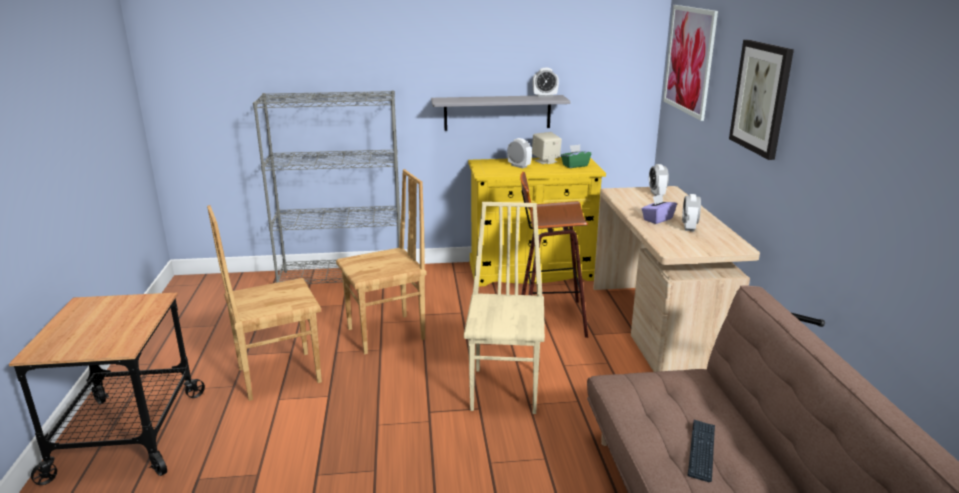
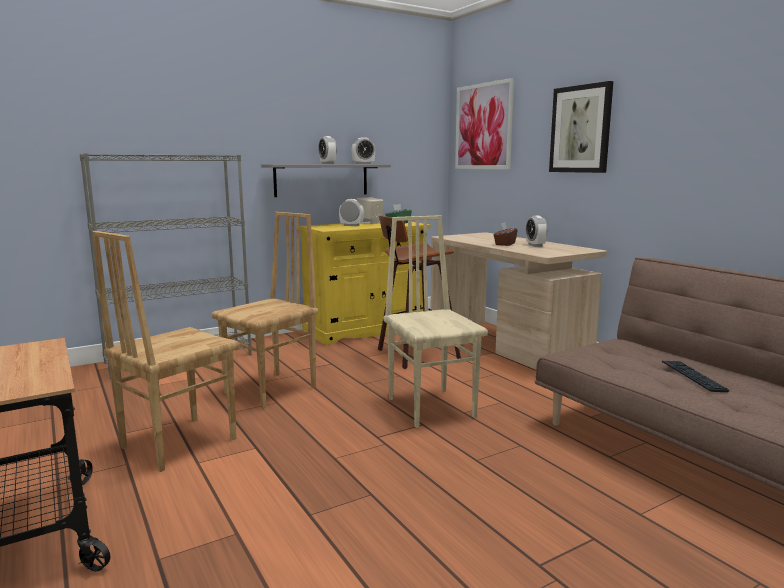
camera: 25 degrees left, 10 degrees down
purple tissue box [642,194,677,224] -> brown tissue box [493,222,518,246]
alarm clock [649,164,669,196] -> alarm clock moved to [318,136,337,164]

